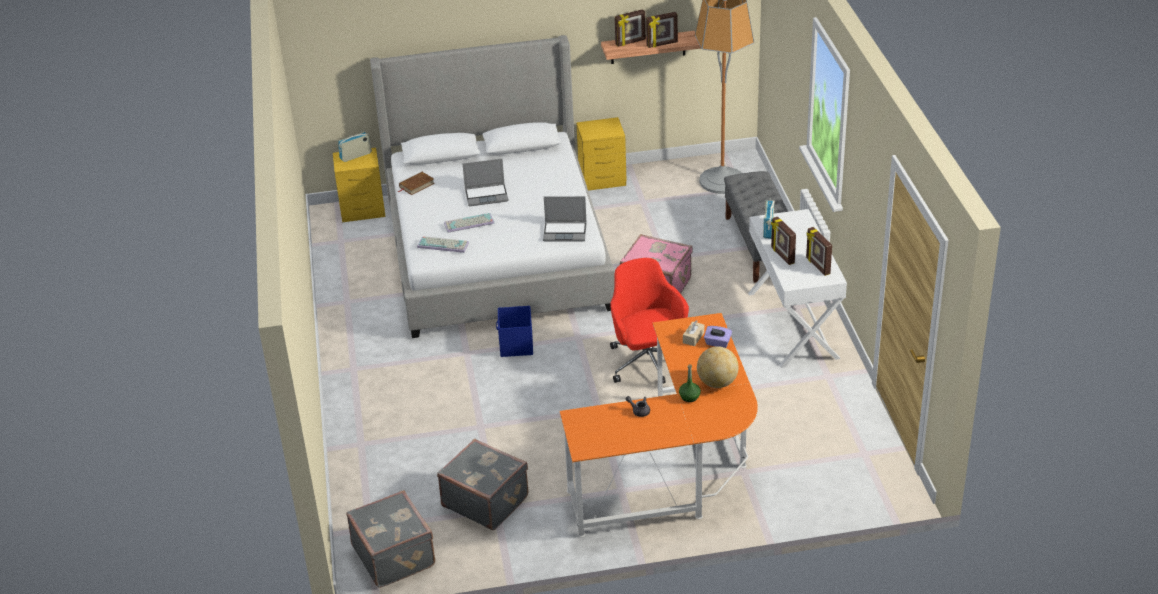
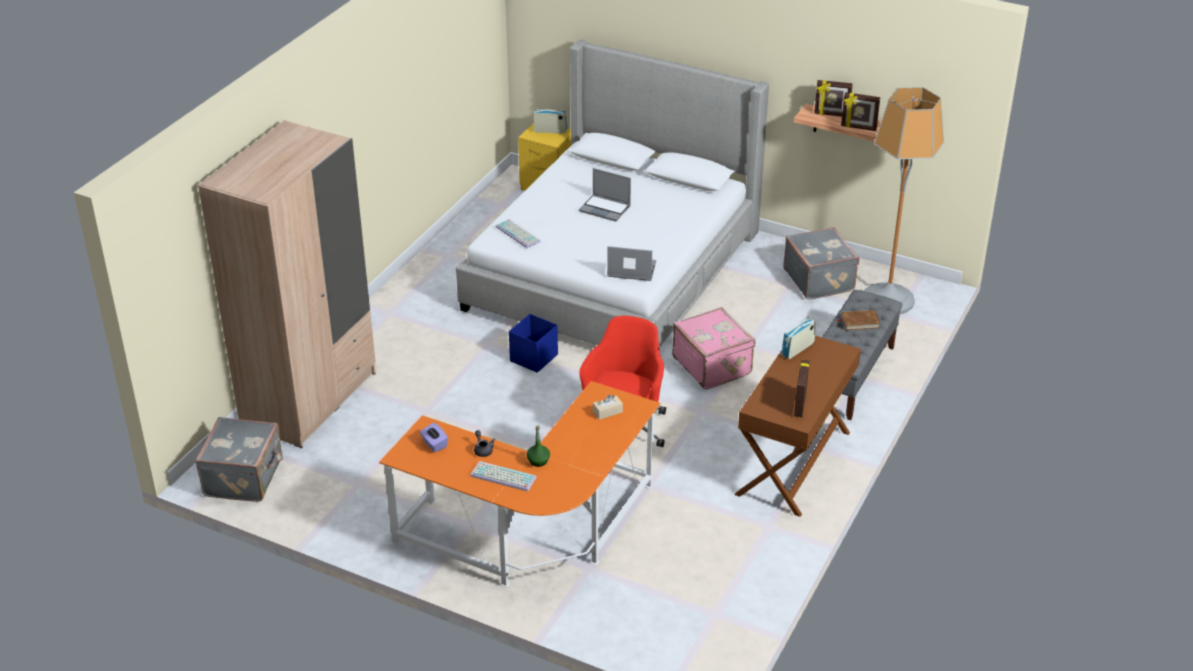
camera: 35 degrees right, 0 degrees up
brown book [398,172,435,195] -> brown book moved to [837,310,880,330]
grey suitcase [437,439,528,530] -> grey suitcase moved to [783,227,859,300]
keyboard [444,213,495,233] -> keyboard moved to [470,461,536,491]
laptop [543,196,587,242] -> laptop turned 150 degrees clockwise [607,246,656,281]
yellow nightstand [576,117,626,191] -> none
globe [697,346,739,388] -> none
purple tissue box [704,326,732,348] -> purple tissue box moved to [420,423,448,452]
white desk [748,209,847,368] -> brown desk [734,336,861,517]
picture frame [771,217,796,265] -> none
none -> beige wardrobe [198,120,376,448]

